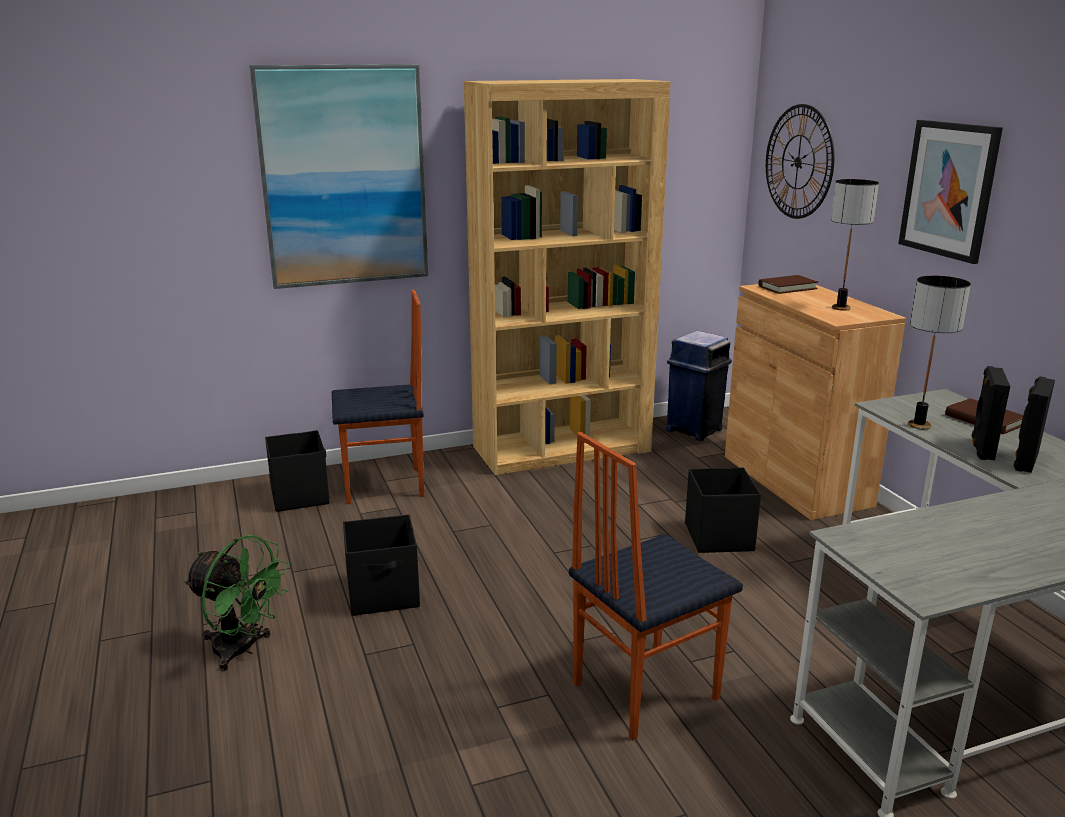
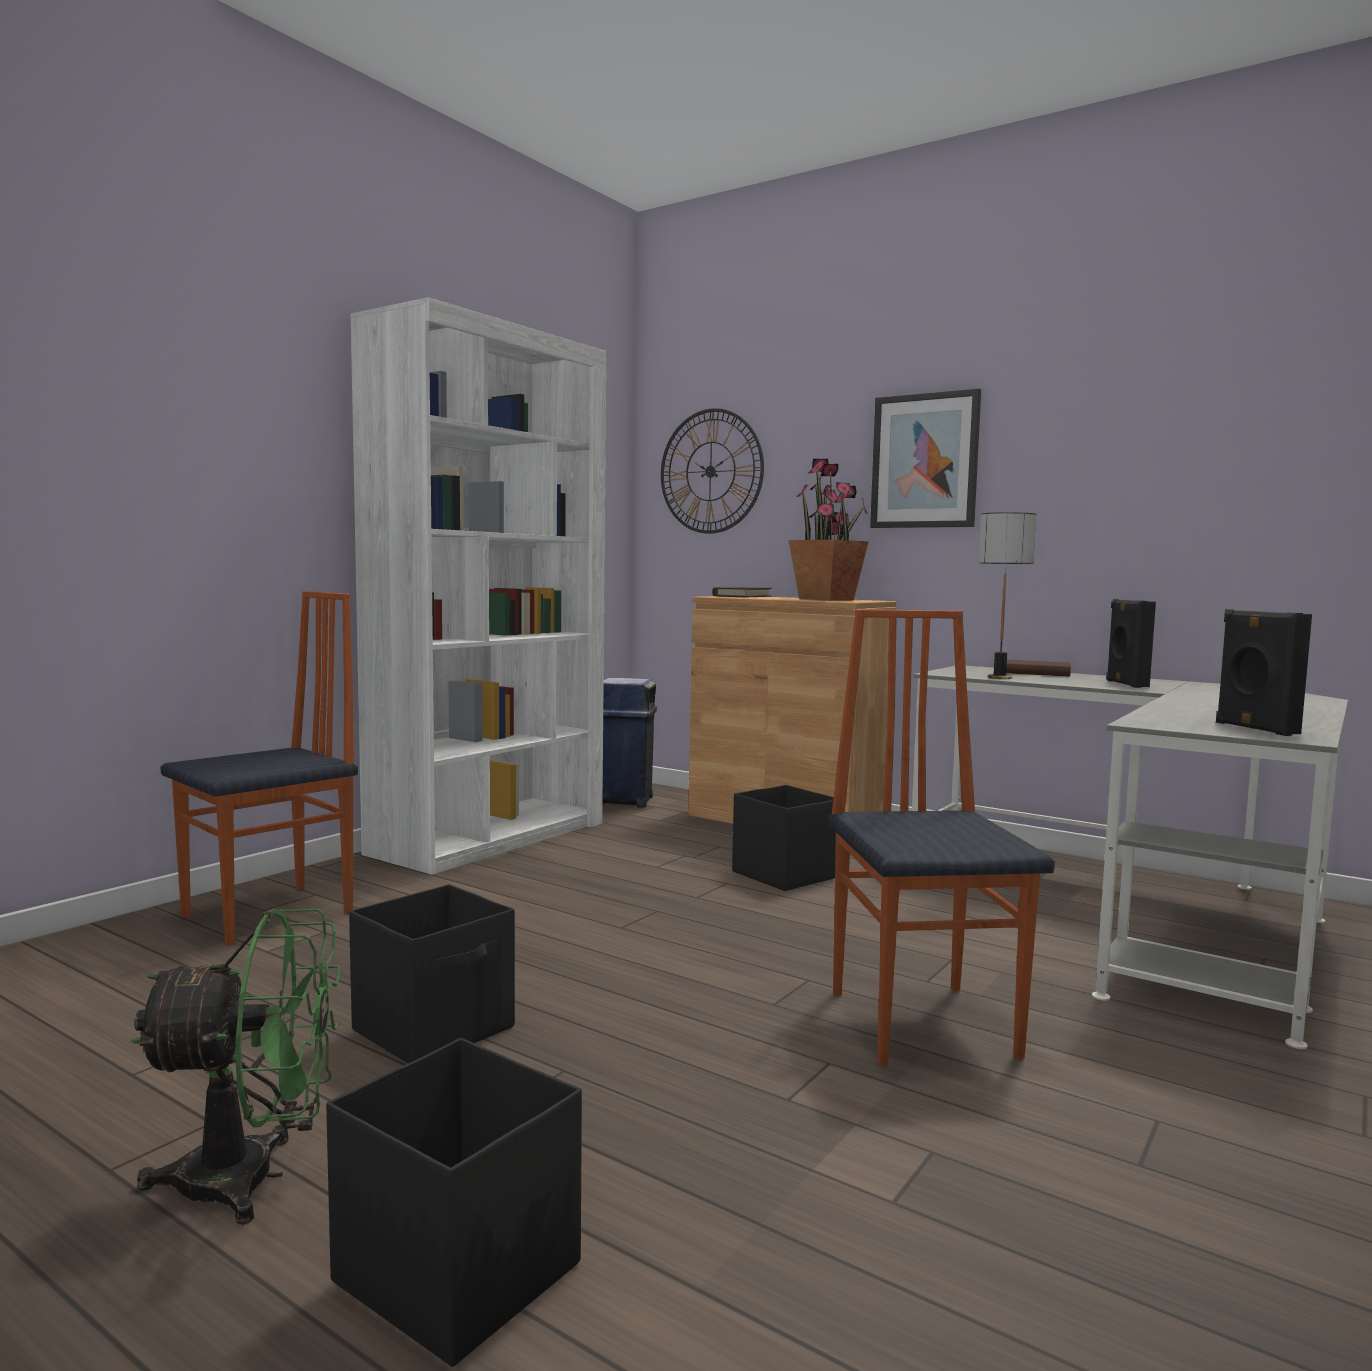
camera: 35 degrees left, 15 degrees down
picture [249,64,428,289] -> none
black storage box [265,430,330,512] -> black storage box moved to [326,1038,582,1367]
brown bookcase [464,79,671,475] -> white bookcase [350,297,606,875]
chair [569,432,743,741] -> chair turned 150 degrees clockwise [828,609,1055,1066]
table lamp [831,179,879,311] -> potted plant [788,459,868,600]
black speaker [972,366,1010,460] -> black speaker moved to [1216,609,1312,736]

